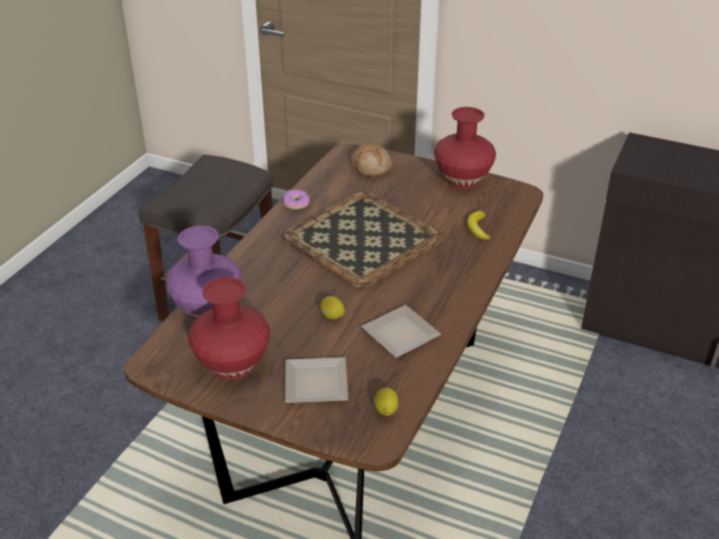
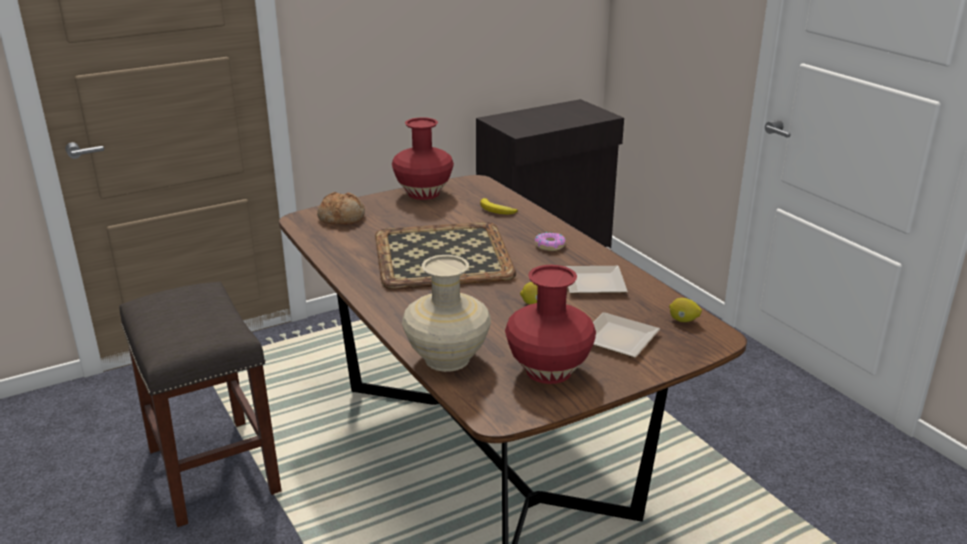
camera: 55 degrees left, 10 degrees down
purple vase [165,226,242,320] -> beige vase [402,255,491,372]
donut [283,190,310,209] -> donut moved to [534,232,566,251]

